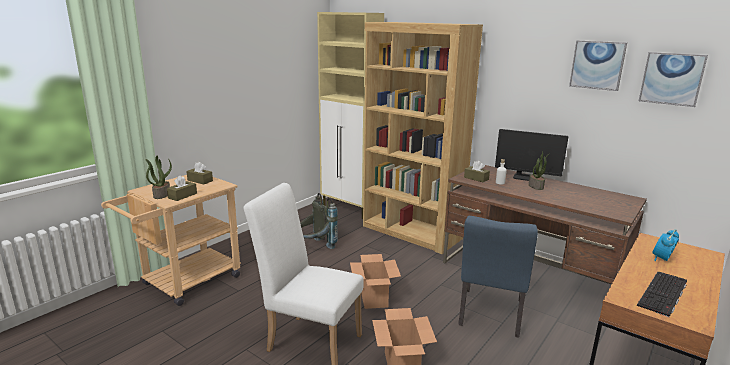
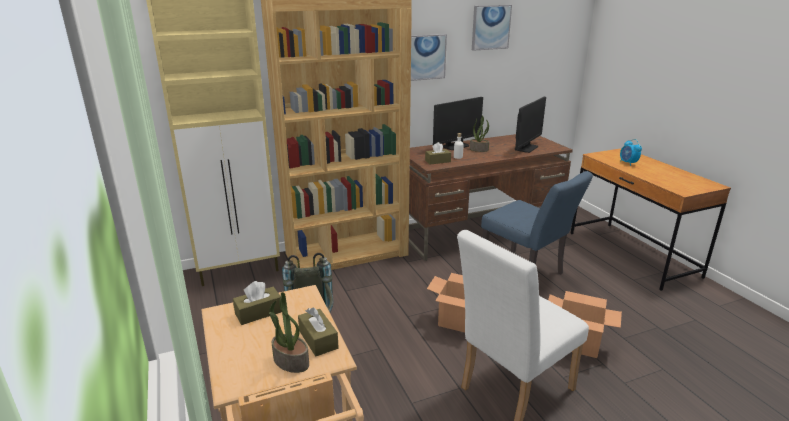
camera: 60 degrees left, 5 degrees up
keyboard [637,272,687,317] -> none
picture [639,52,708,107] -> picture moved to [411,34,447,81]
none -> monitor [514,97,546,153]

